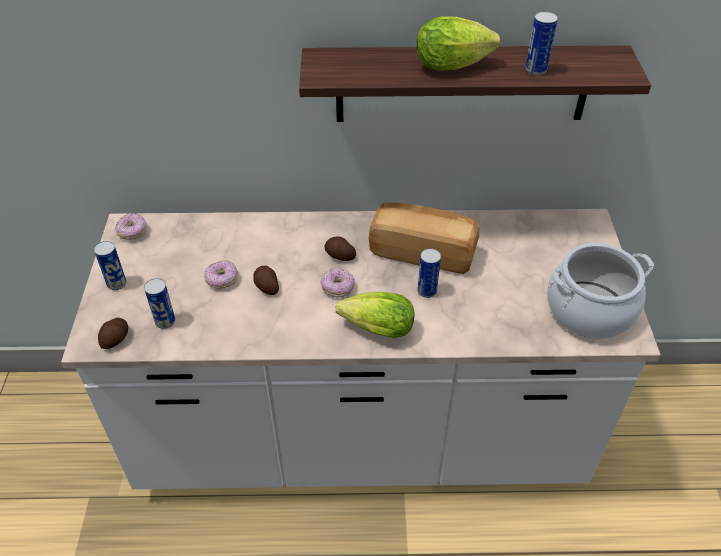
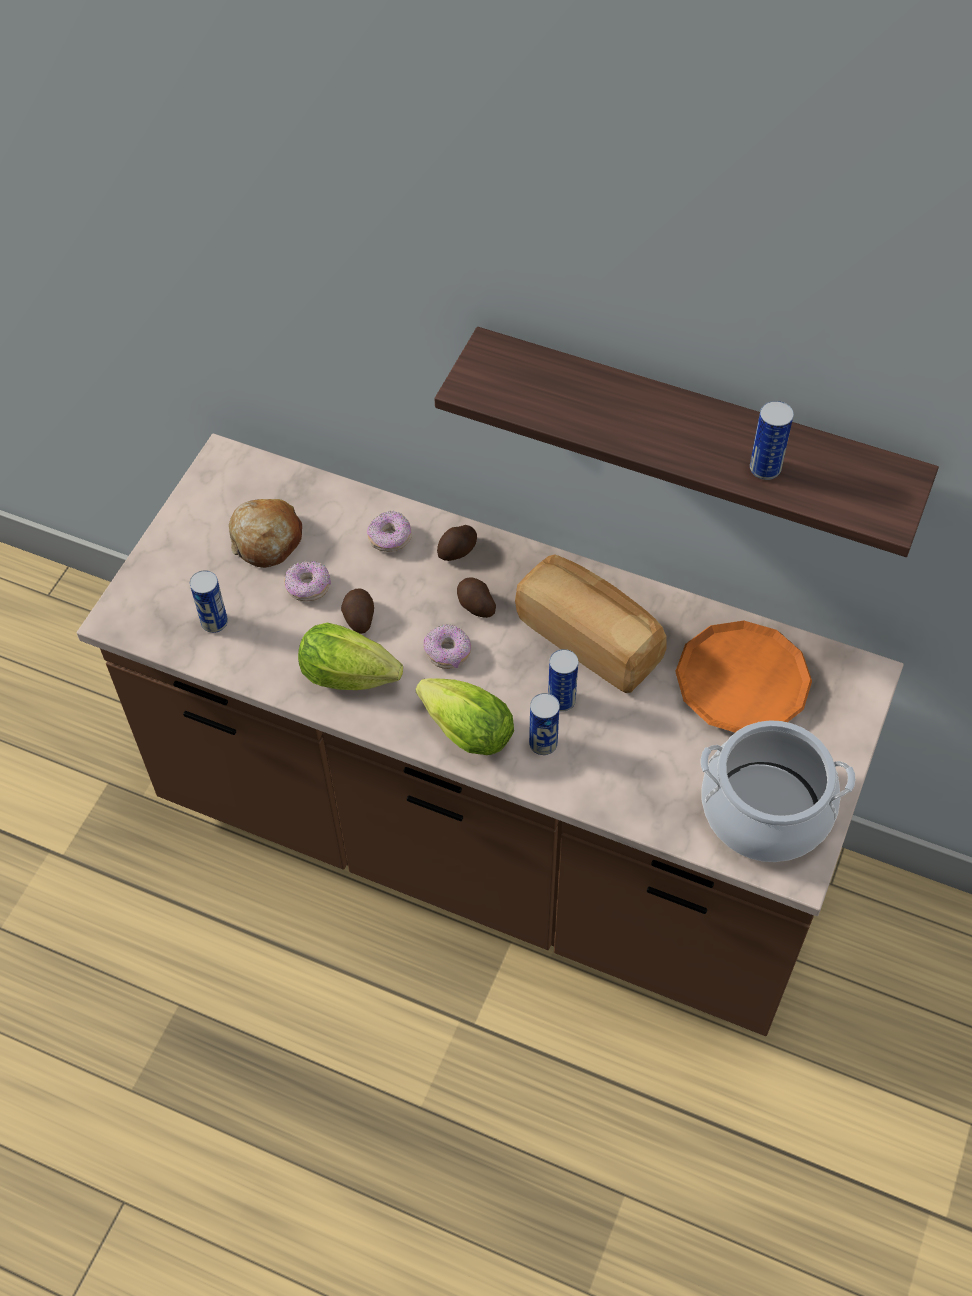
camera: 25 degrees right, 10 degrees up
white counter [61,209,660,489] -> brown counter [77,434,904,1036]
can [94,241,126,290] -> can moved to [529,693,560,755]
potato [98,318,128,349] -> potato moved to [437,525,477,561]
donut [115,213,147,240] -> donut moved to [367,511,412,552]
lettuce [416,16,500,70] -> lettuce moved to [298,623,403,690]
none -> bread [229,499,302,568]
none -> orange plate [675,621,812,732]

